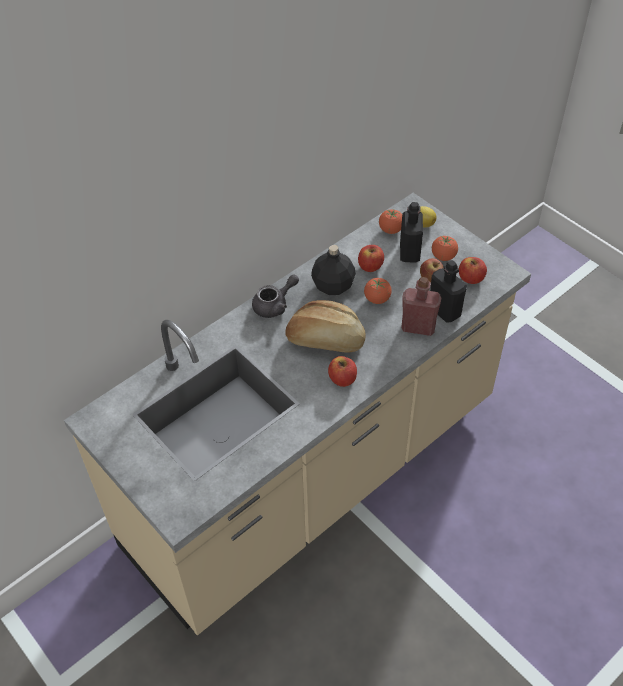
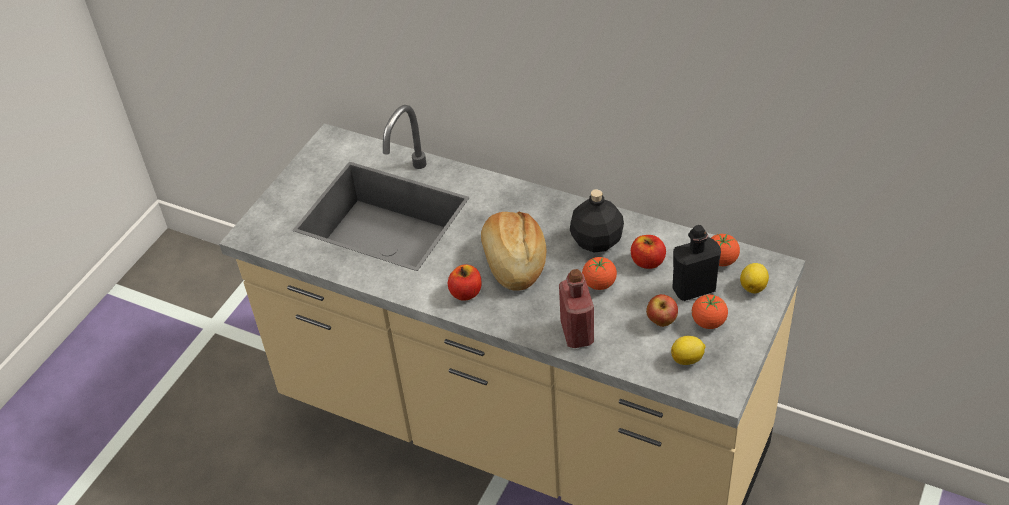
camera: 70 degrees right, 5 degrees down
grey teapot [252,274,299,318] -> none
black bottle [430,260,467,322] -> none
apple [459,257,487,284] -> lemon [671,336,706,365]

